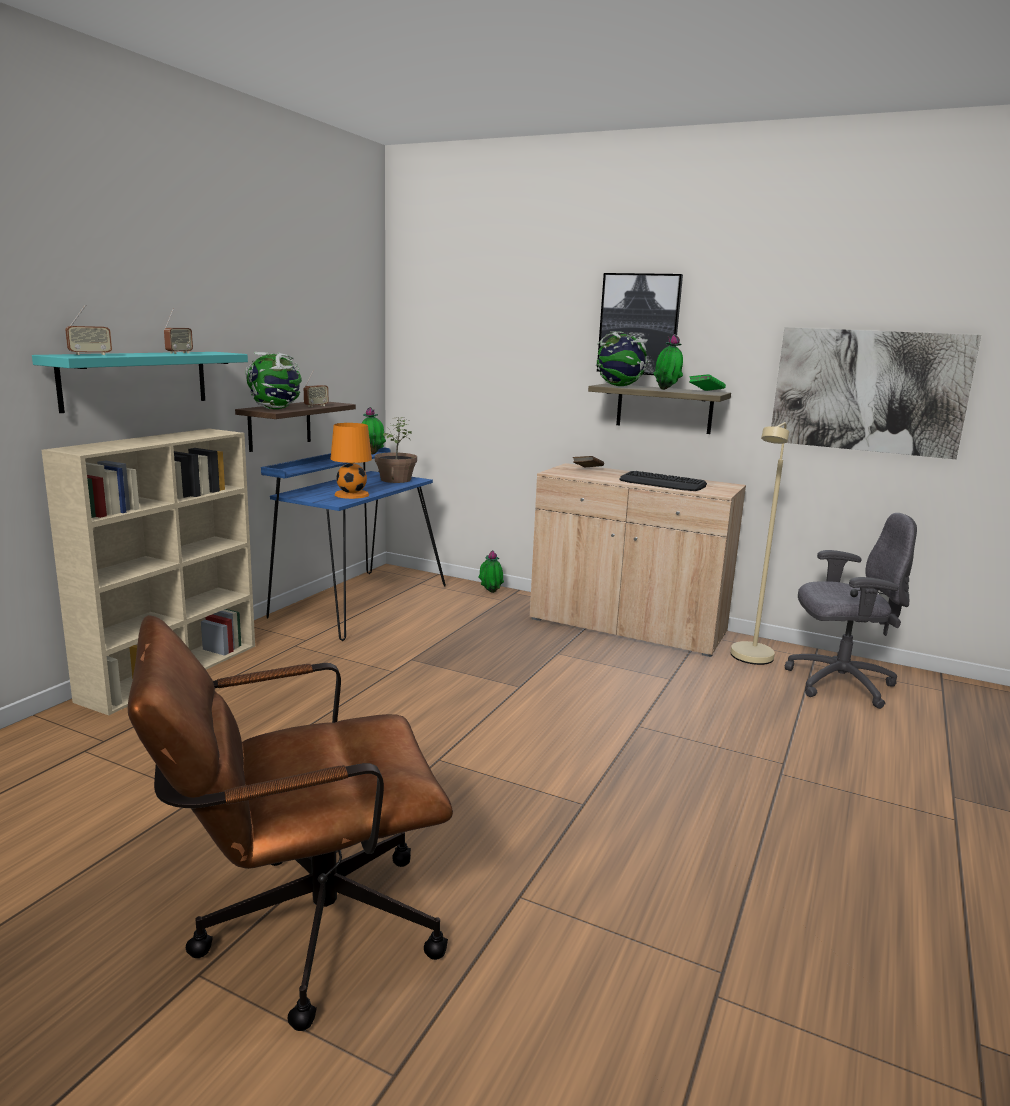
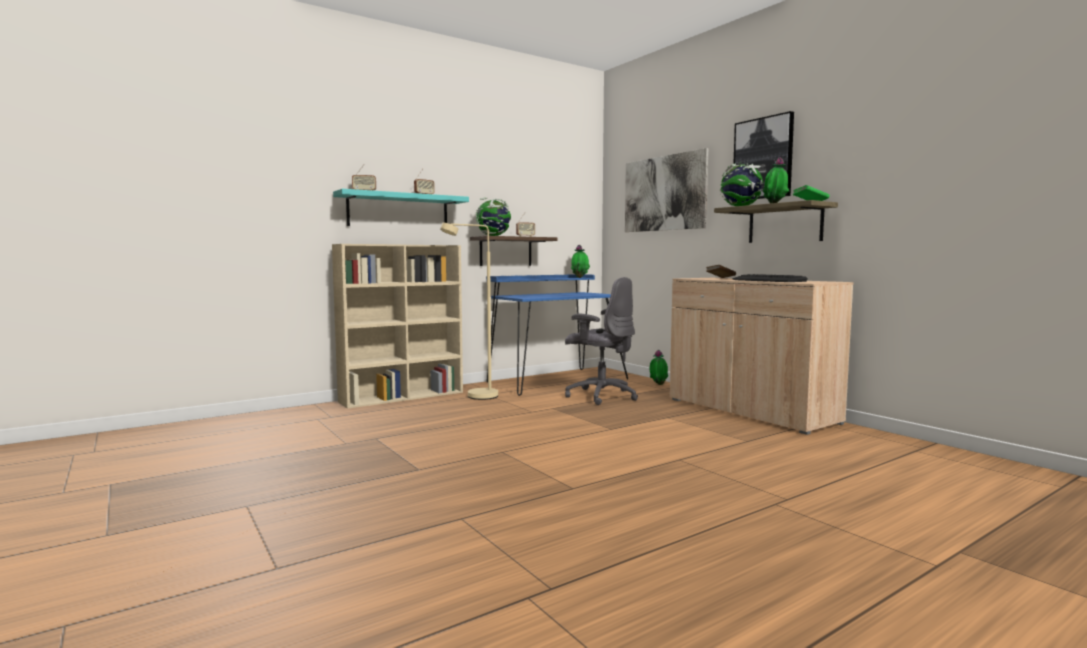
camera: 30 degrees right, 10 degrees down
brown office chair [128,615,453,1031] -> none
orange table lamp [331,423,372,499] -> none
potted plant [375,417,417,483] -> none
beige floor lamp [731,422,789,665] -> beige floor lamp moved to [440,223,498,400]
picture [771,327,981,459] -> picture moved to [625,148,708,232]
grey office chair [785,513,917,709] -> grey office chair moved to [565,277,638,405]

